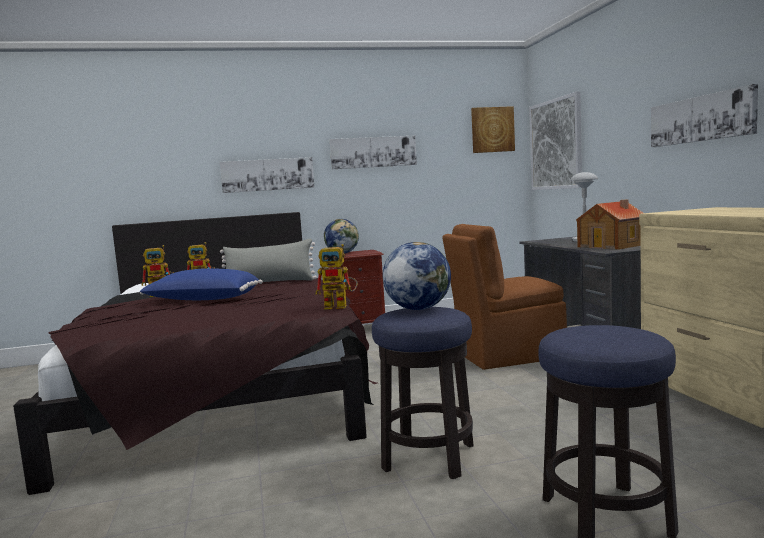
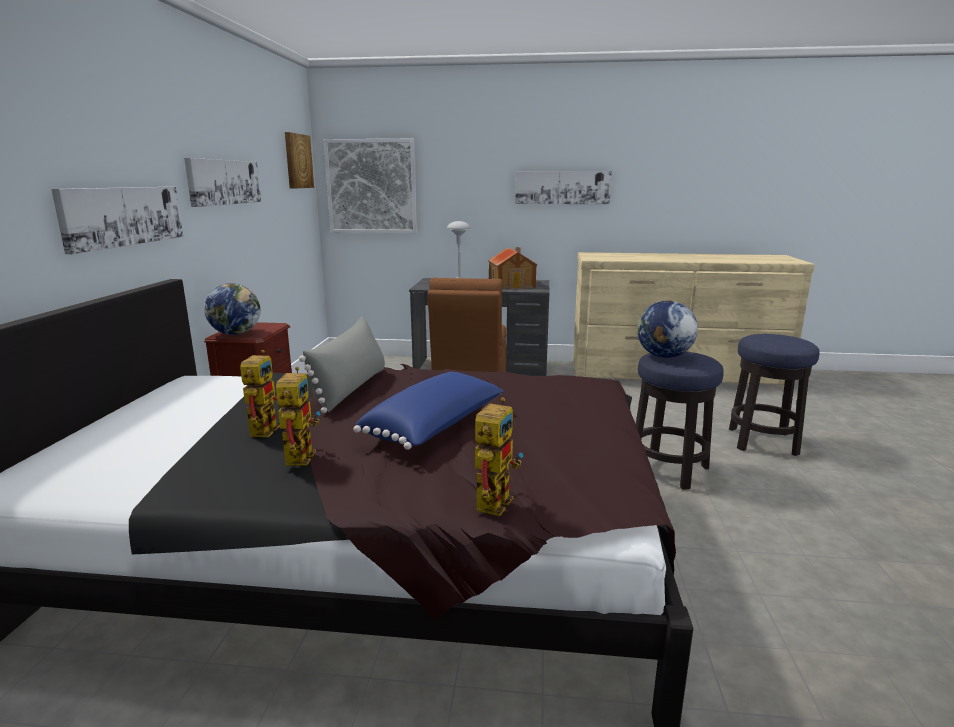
camera: 70 degrees left, 10 degrees up
toy robot [315,244,358,310] -> toy robot moved to [475,397,523,516]

